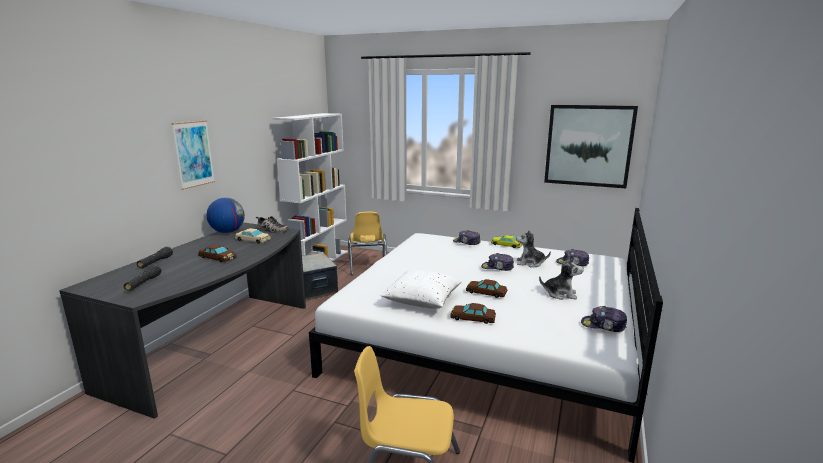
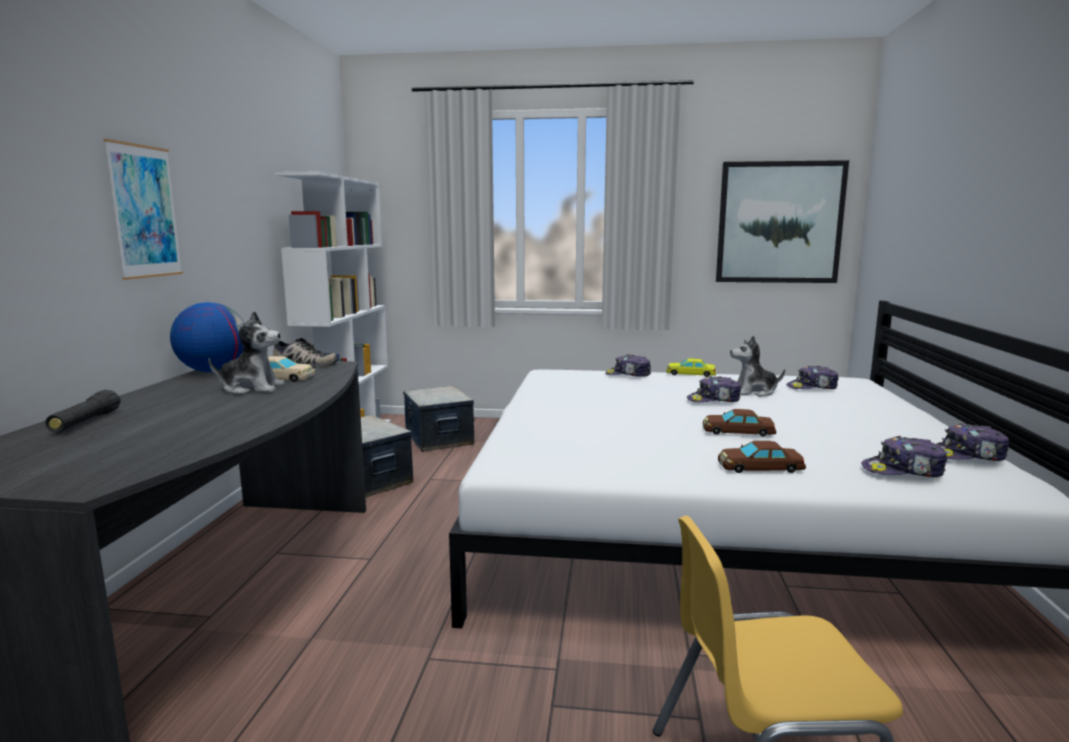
camera: 15 degrees left, 5 degrees down
black flashlight [124,265,161,291] -> none
brown toy car [198,244,237,262] -> none
yellow chair [348,212,387,275] -> storage box [403,386,474,452]
white pillow [381,270,462,309] -> none
plush toy [539,255,584,300] -> plush toy moved to [208,311,285,394]
none -> cap [861,436,947,477]

